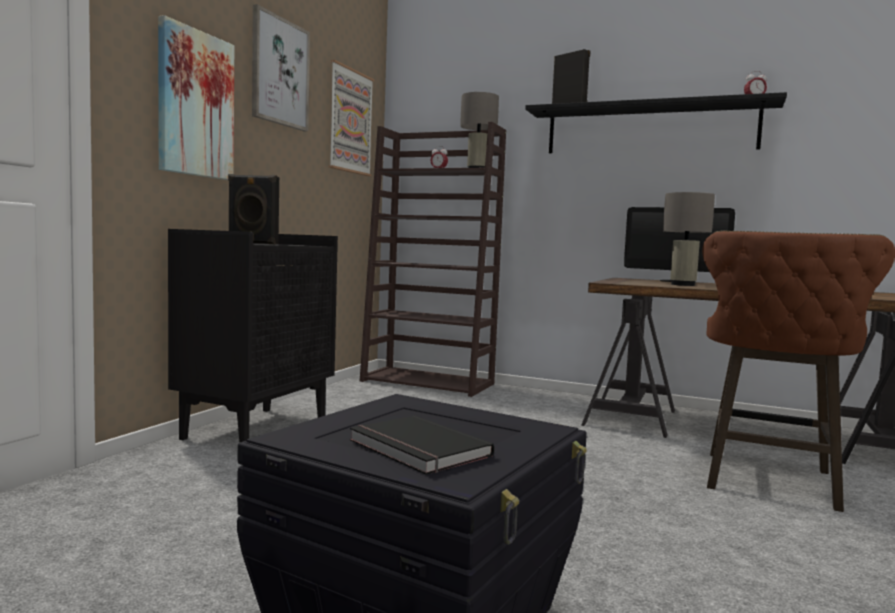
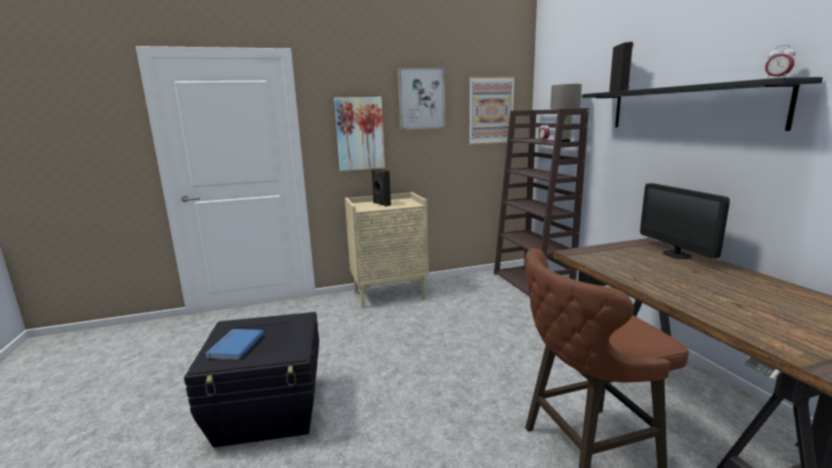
camera: 50 degrees right, 10 degrees up
black cabinet [168,229,338,443] -> beige cabinet [345,192,429,308]
black book [350,415,494,475] -> blue book [205,329,264,360]
grey table lamp [663,192,715,286] -> none

